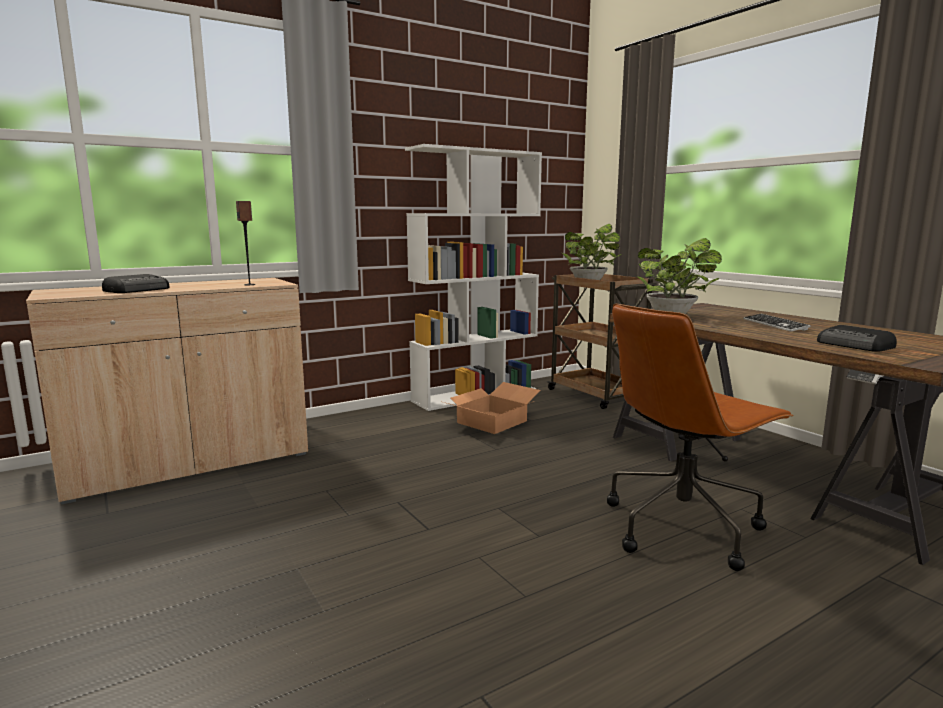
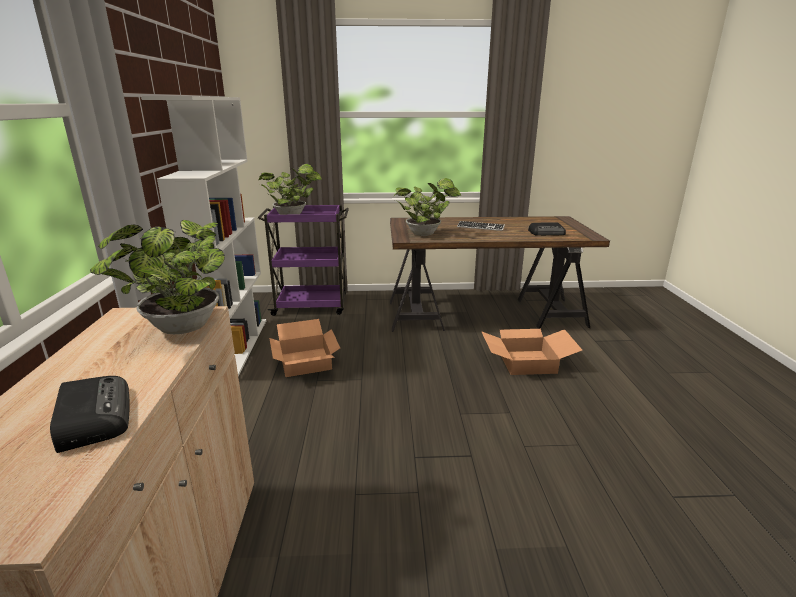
camera: 60 degrees left, 10 degrees up
speaker [236,201,255,285] -> potted plant [90,220,225,334]
brown cart [547,274,657,409] -> purple cart [258,205,349,316]
brown office chair [607,304,794,571] -> cardboard box [481,329,582,375]

